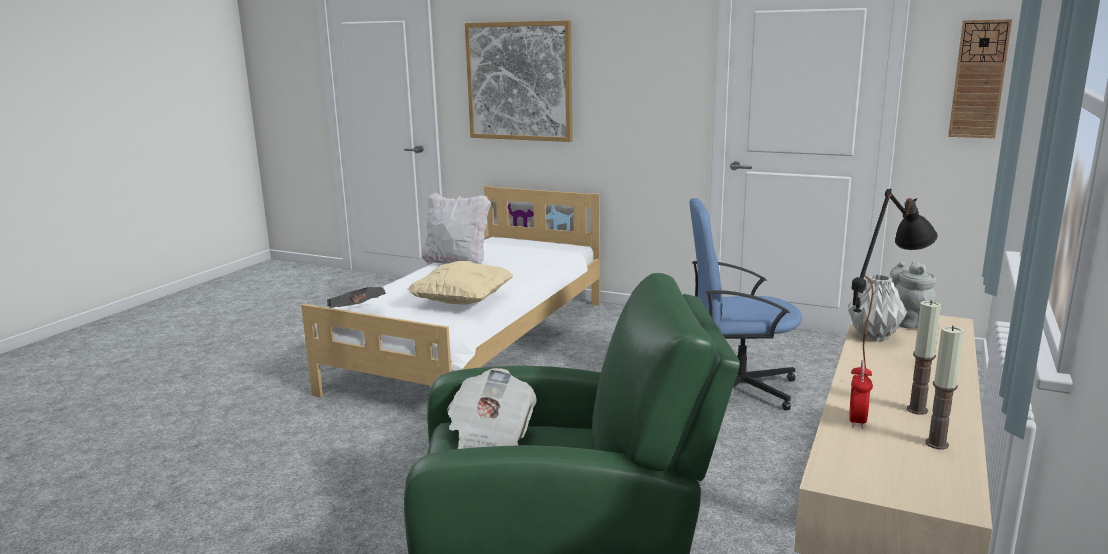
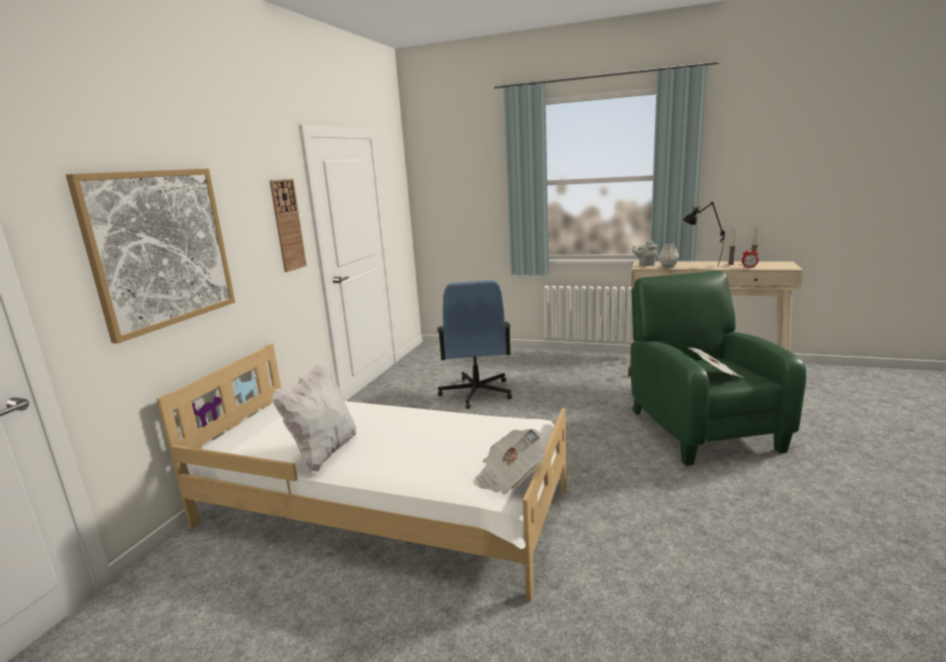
camera: 95 degrees left, 0 degrees up
beige pillow [407,261,513,305] -> none
wall clock [948,19,1012,138] -> wall clock moved to [269,179,307,272]

